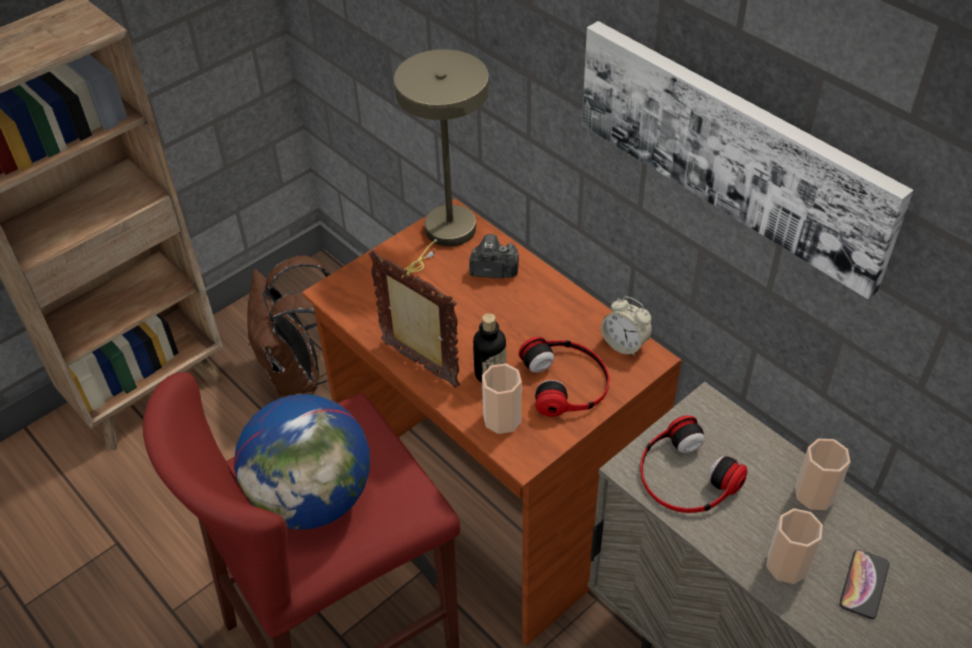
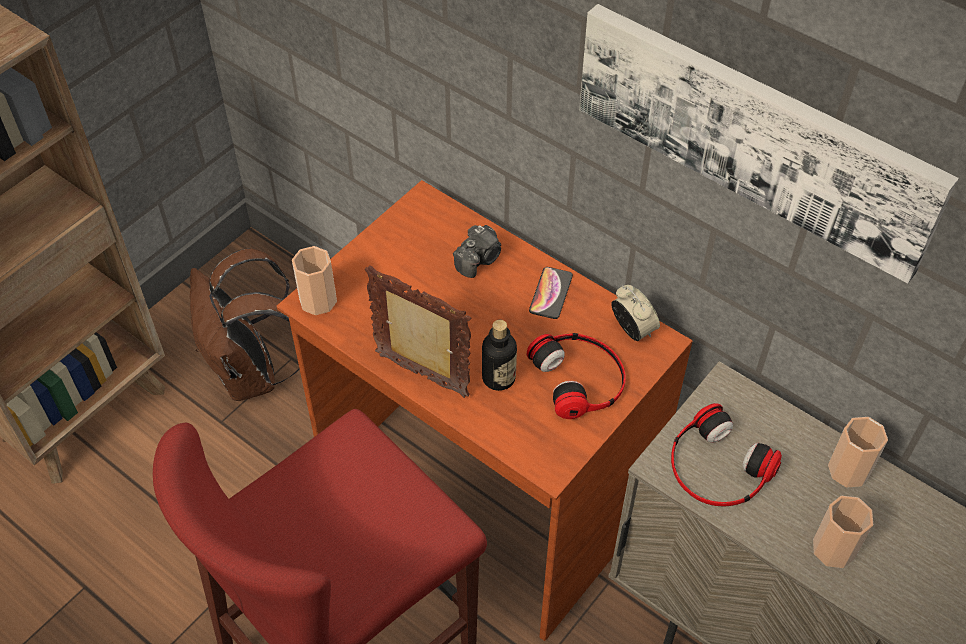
camera: 10 degrees left, 5 degrees up
globe [234,394,370,530] -> none
beige table lamp [394,49,489,277] -> none
camera [469,234,519,279] -> camera turned 135 degrees clockwise [453,225,501,278]
cup [482,363,522,434] -> cup moved to [292,246,337,315]
alarm clock [601,296,653,357] -> alarm clock turned 150 degrees counterclockwise [611,285,660,341]
phone [840,549,889,619] -> phone moved to [529,267,573,319]

